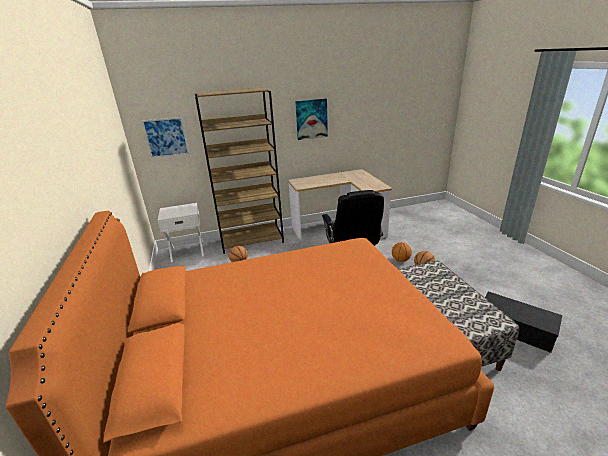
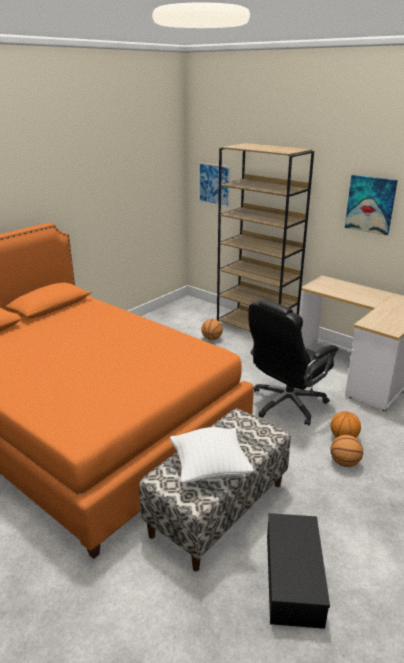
camera: 55 degrees right, 0 degrees up
white nightstand [158,203,204,262] -> none
none -> white pillow [170,427,254,483]

